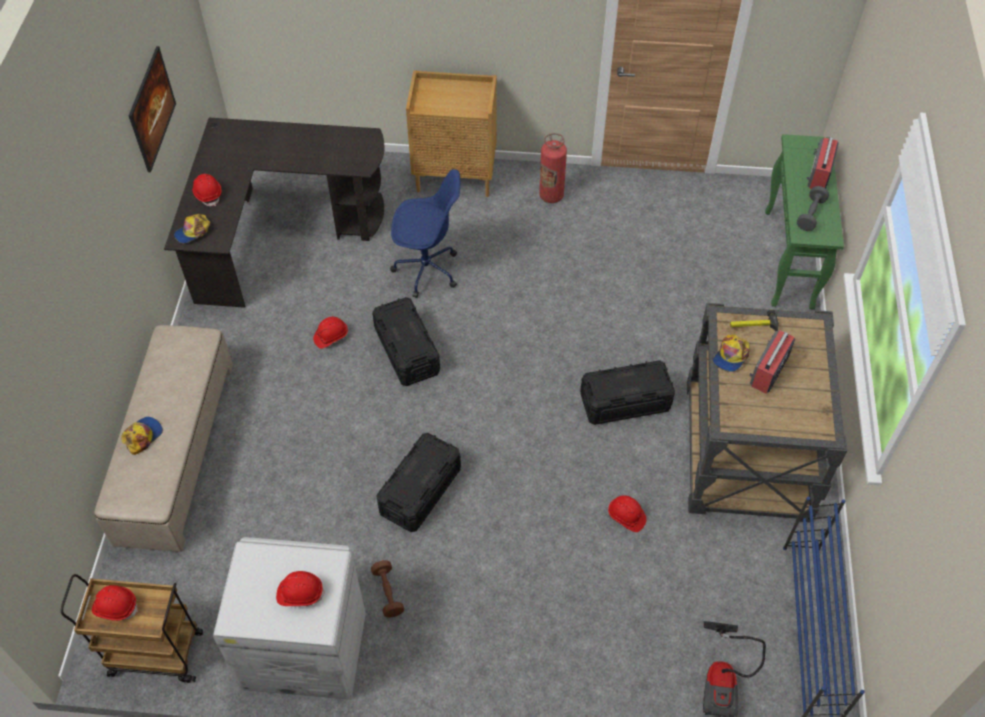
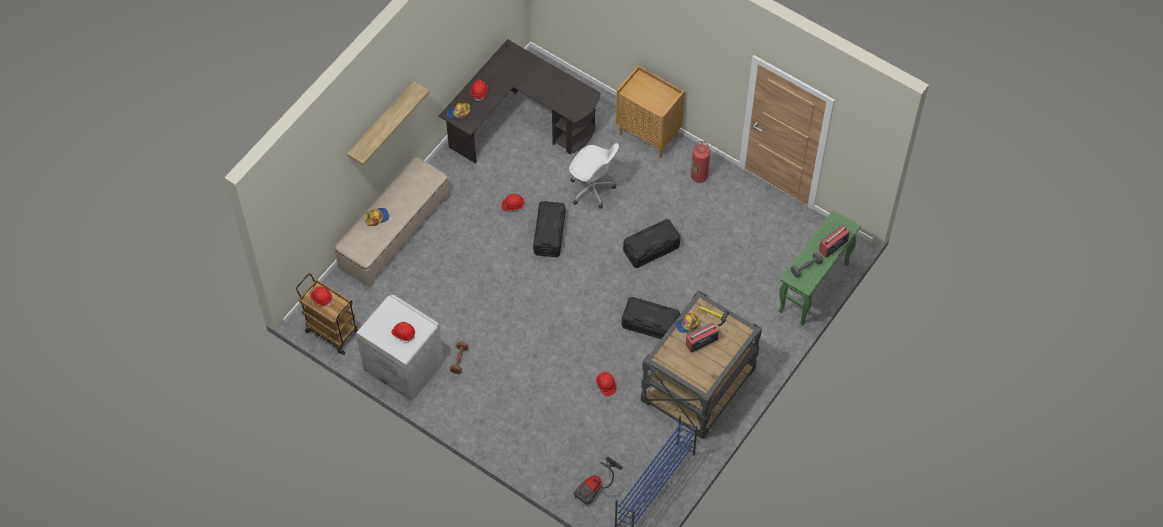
camera: 30 degrees right, 5 degrees up
picture [129,46,176,172] -> none
black storage box [376,433,461,532] -> black storage box moved to [623,219,681,268]
blue office chair [390,169,461,298] -> white office chair [569,143,619,209]
none -> shelf [347,81,430,165]

